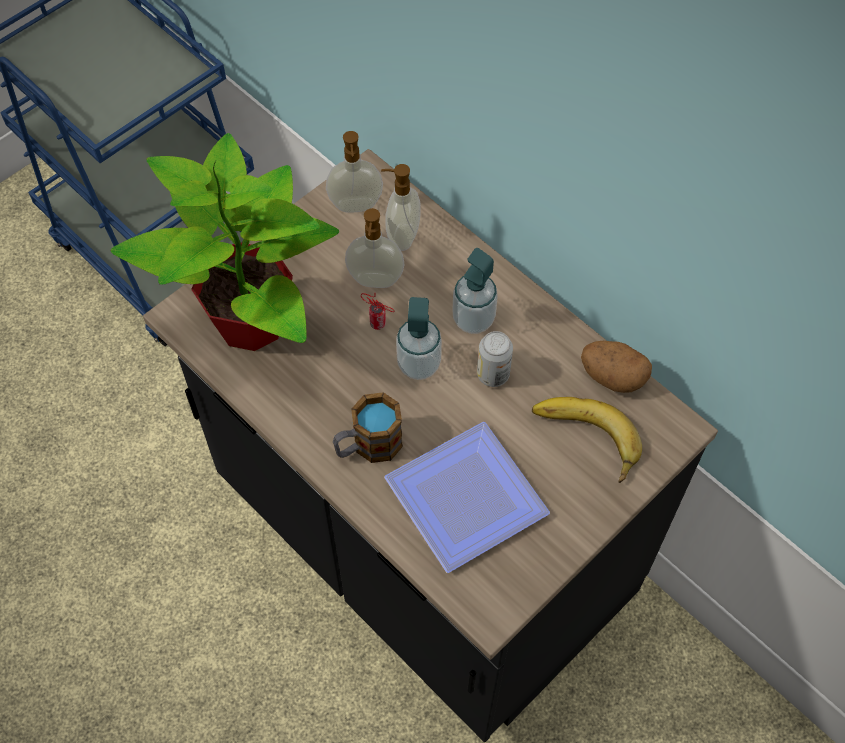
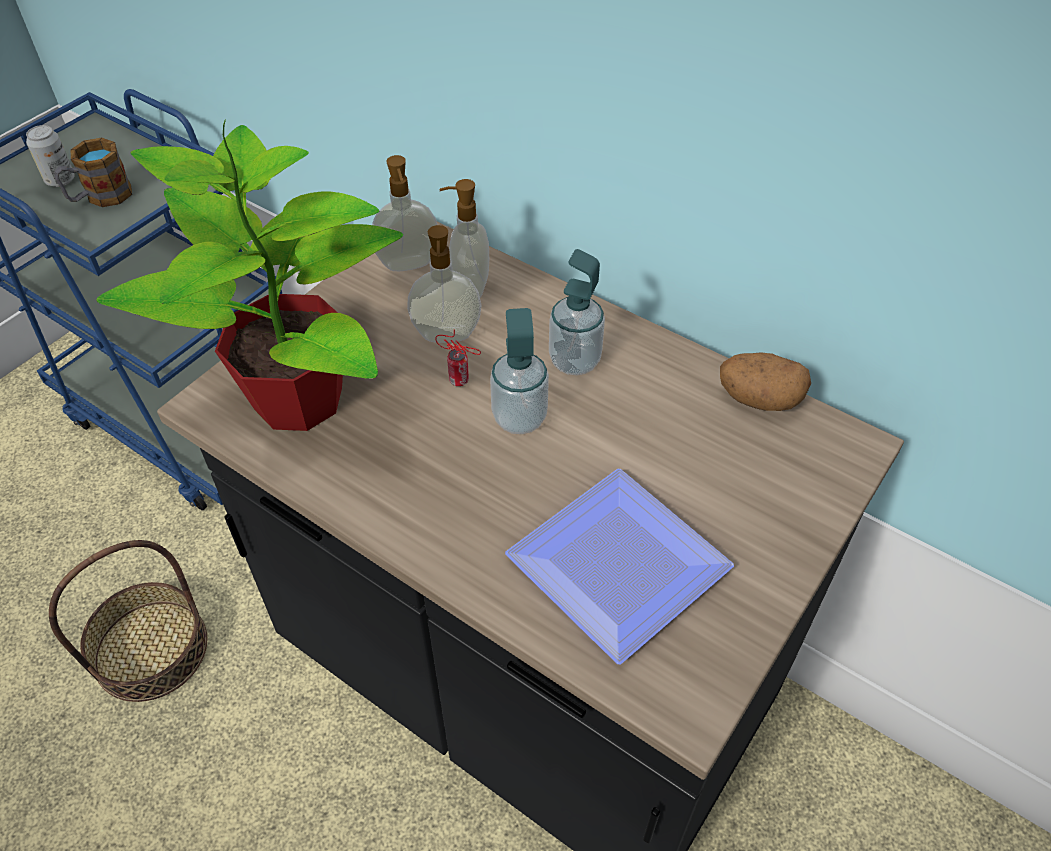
camera: 10 degrees left, 10 degrees down
mug [333,392,403,463] -> mug moved to [54,138,132,207]
can [477,331,513,387] -> can moved to [26,125,75,187]
banana [532,397,642,483] -> none
none -> basket [49,540,207,702]

